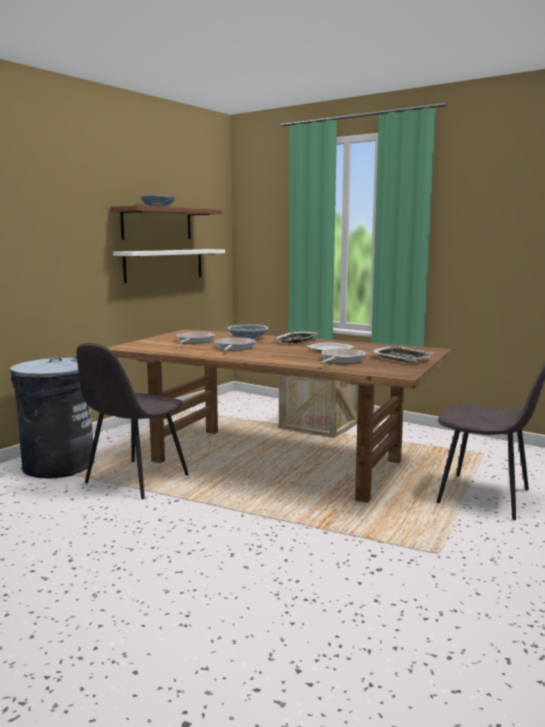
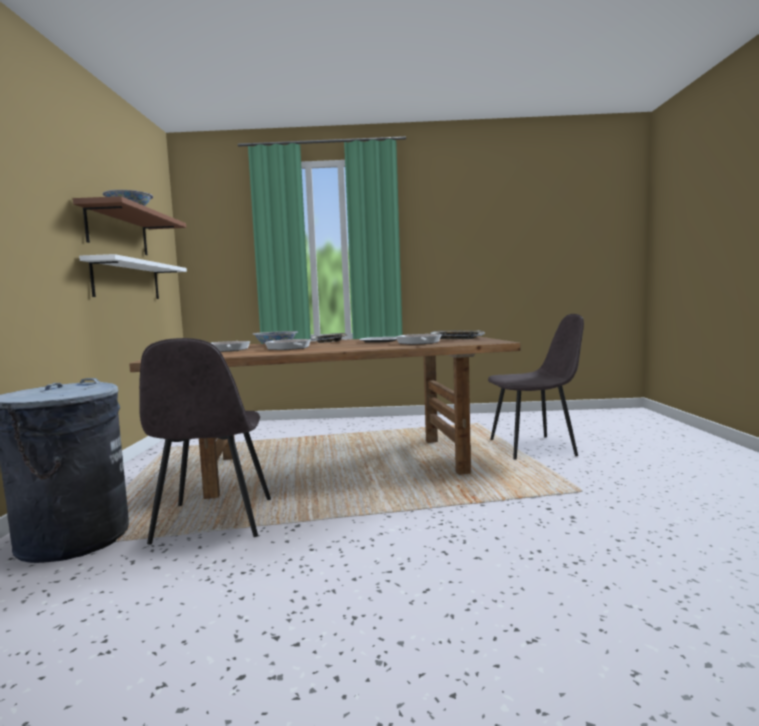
camera: 35 degrees left, 5 degrees down
crate [279,374,358,438] -> none

